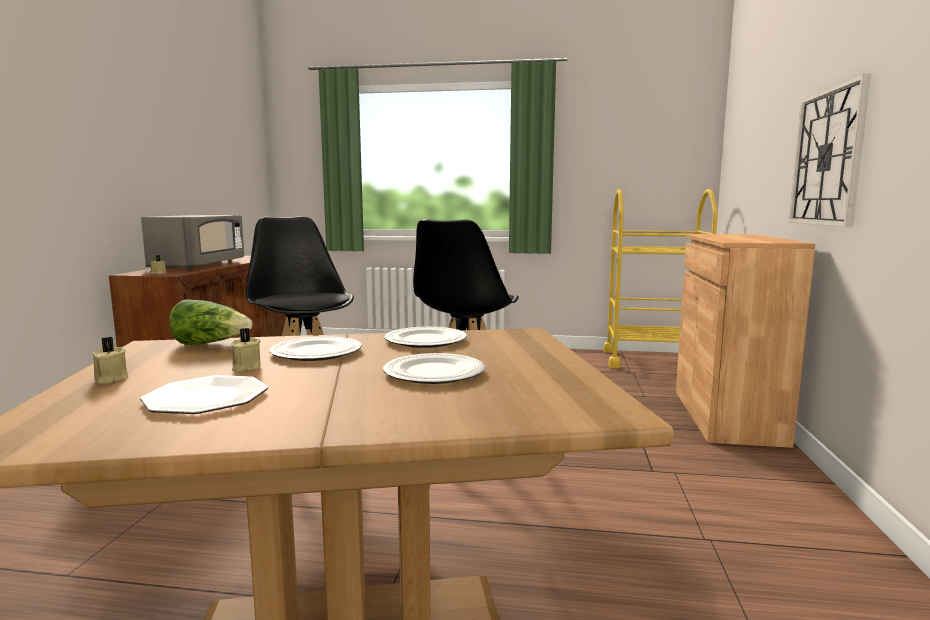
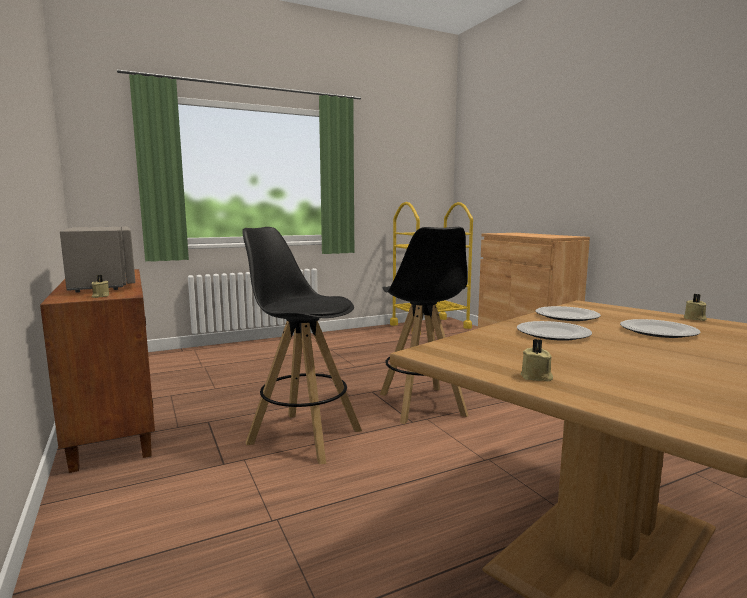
camera: 35 degrees left, 0 degrees up
plate [140,375,268,414] -> none
lettuce [169,299,253,345] -> none
beige candle [232,328,261,372] -> beige candle moved to [684,294,707,321]
wall clock [789,74,871,227] -> none

